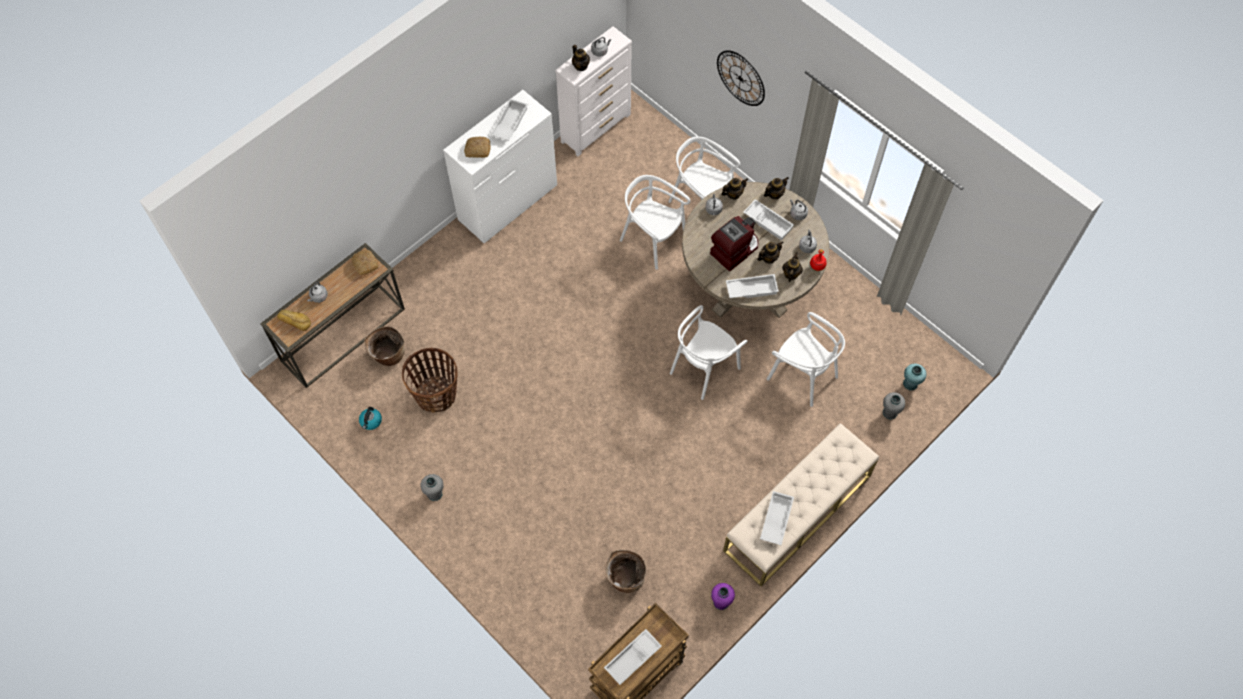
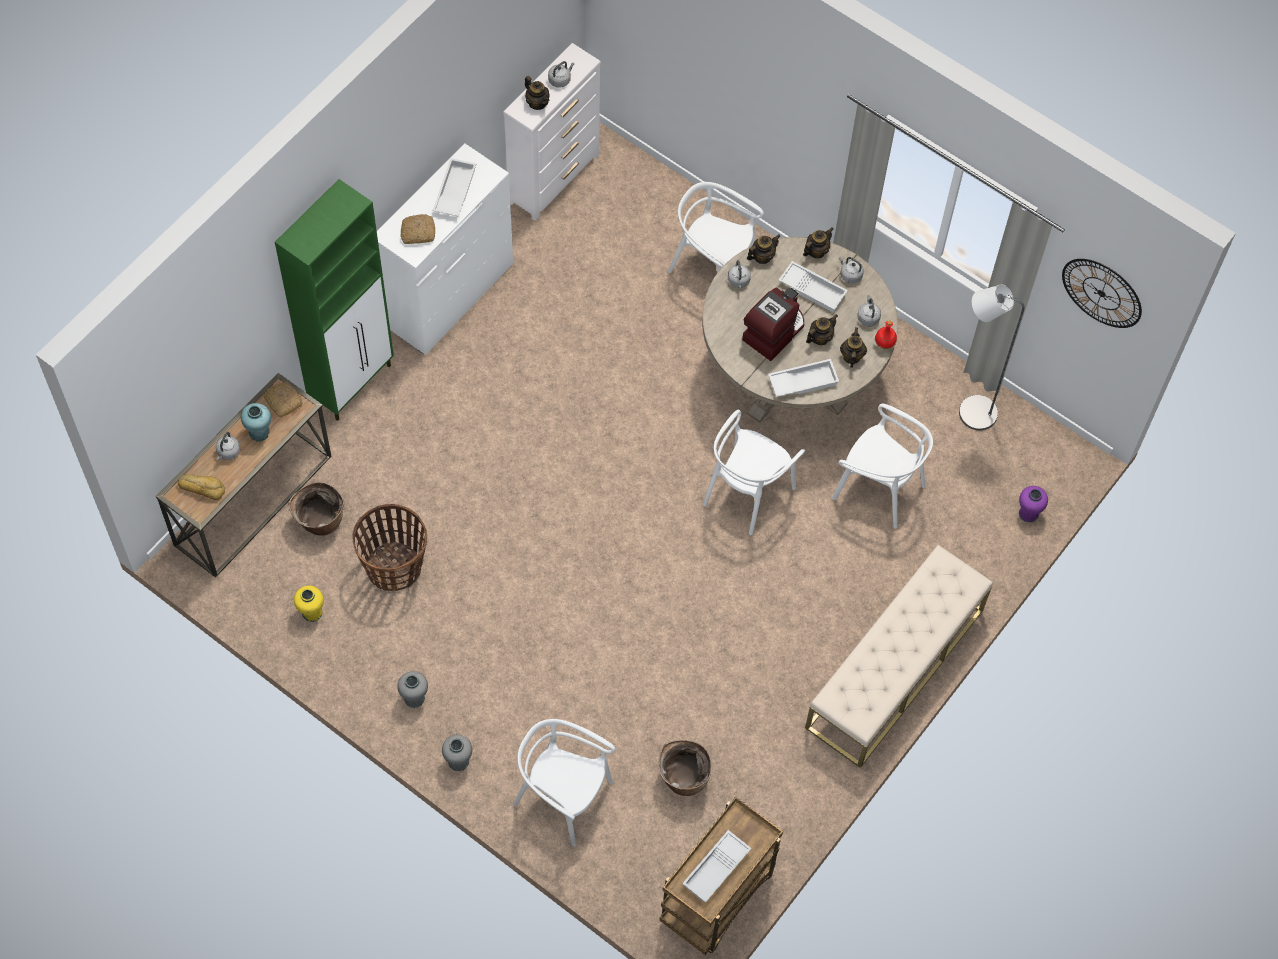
camera: 10 degrees left, 0 degrees up
kettle [359,407,382,430] -> yellow vase [294,586,324,622]
white chair [620,175,691,270] -> white chair moved to [513,719,616,847]
purple vase [711,583,735,610] -> purple vase moved to [1019,486,1048,522]
wall clock [717,50,765,106] -> wall clock moved to [1062,259,1142,328]
white tray [760,491,794,545] -> none
grey vase [883,392,905,420] -> grey vase moved to [442,735,472,771]
turquoise vase [903,364,927,391] -> turquoise vase moved to [241,403,271,442]
none -> green cabinet [275,179,394,421]
none -> grey floor lamp [959,285,1025,430]

